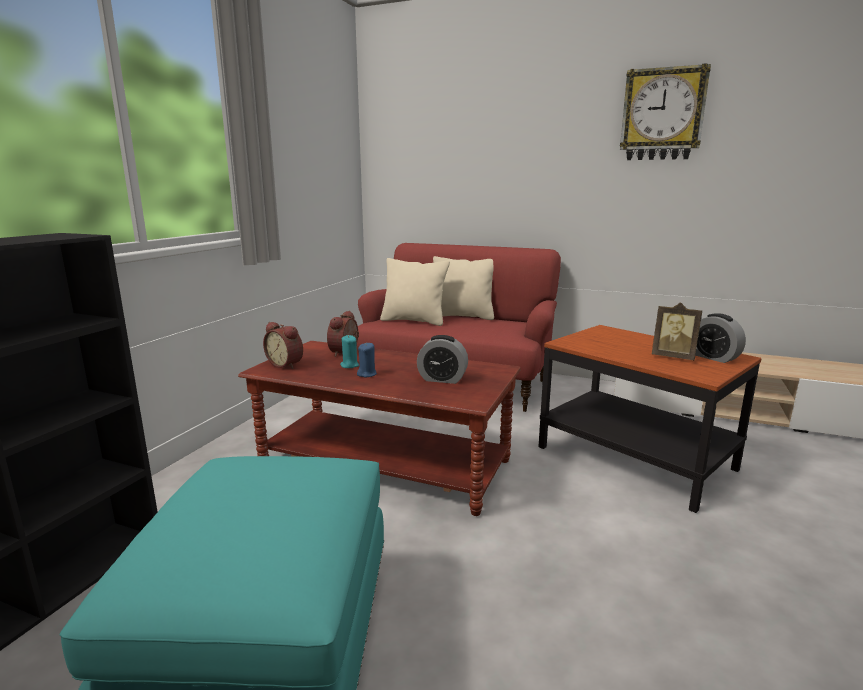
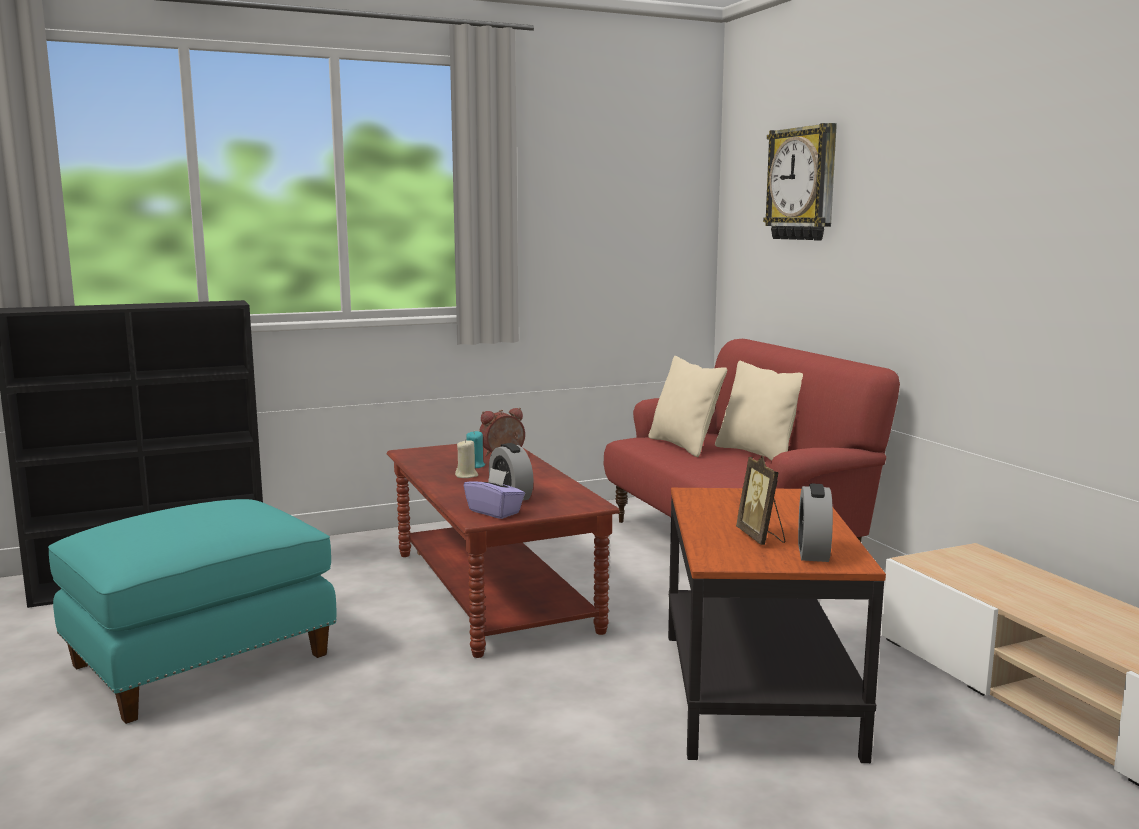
camera: 45 degrees right, 5 degrees down
alarm clock [263,322,303,369] -> none
blue candle [357,343,377,377] -> beige candle [455,439,478,478]
wall clock [620,63,711,160] -> wall clock moved to [763,123,837,241]
none -> purple tissue box [463,468,525,519]

